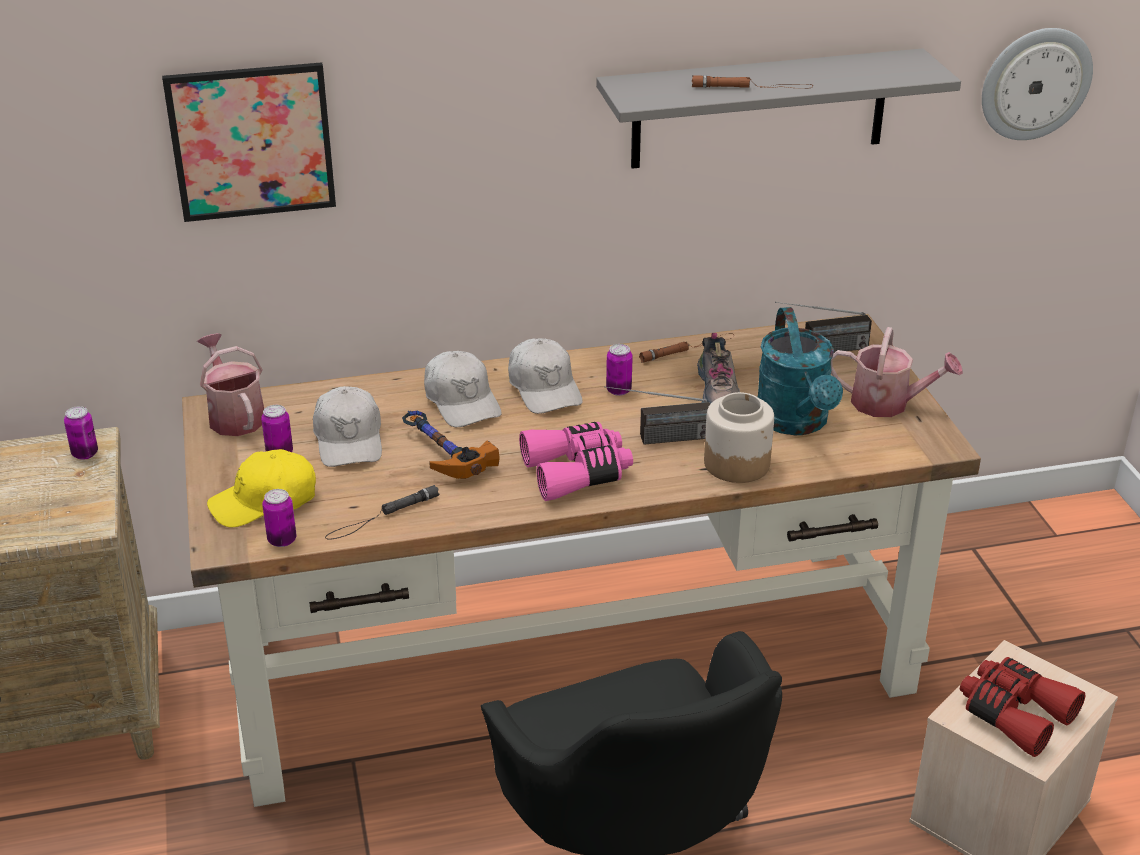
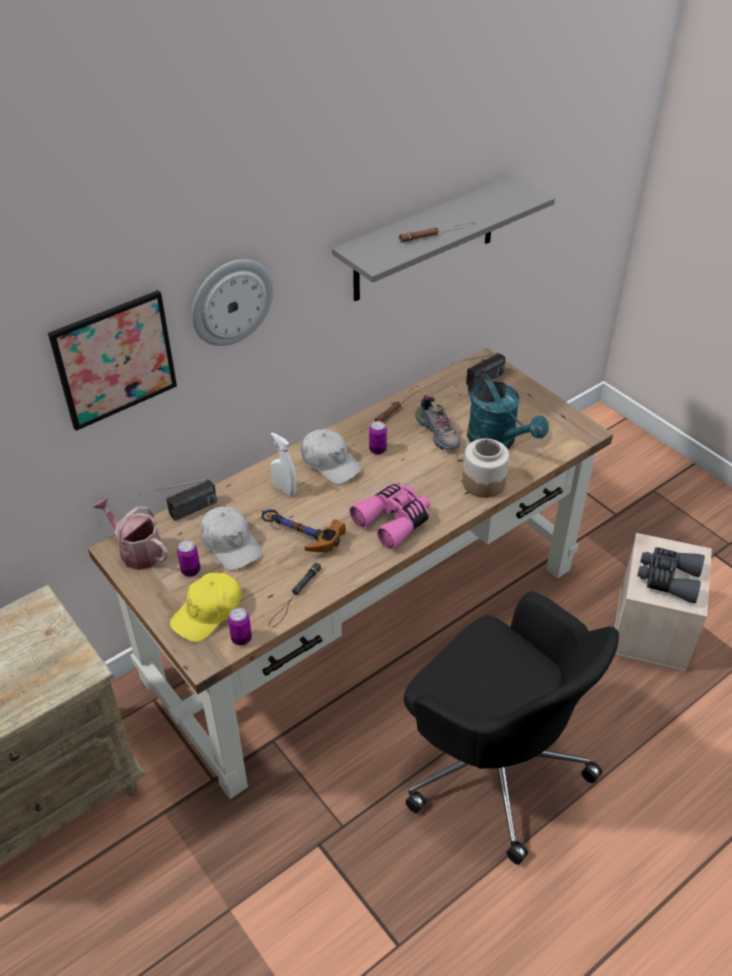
camera: 25 degrees left, 10 degrees up
can [64,406,98,460] -> none
white cap [424,351,502,427] -> white spray bottle [271,432,297,496]
radio [604,386,710,445] -> radio moved to [139,479,217,521]
watering can [831,327,963,417] -> none
red binoculars [960,657,1086,757] -> grey binoculars [637,547,705,604]
wall clock [982,28,1093,140] -> wall clock moved to [192,259,273,346]

